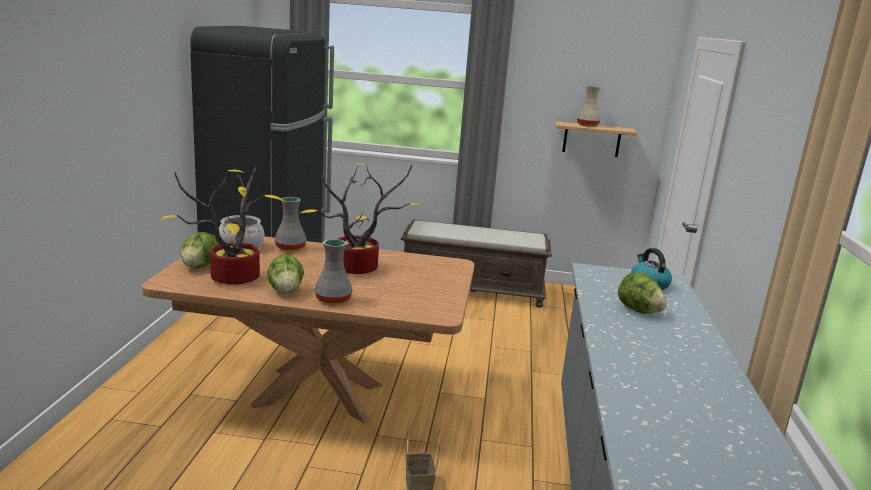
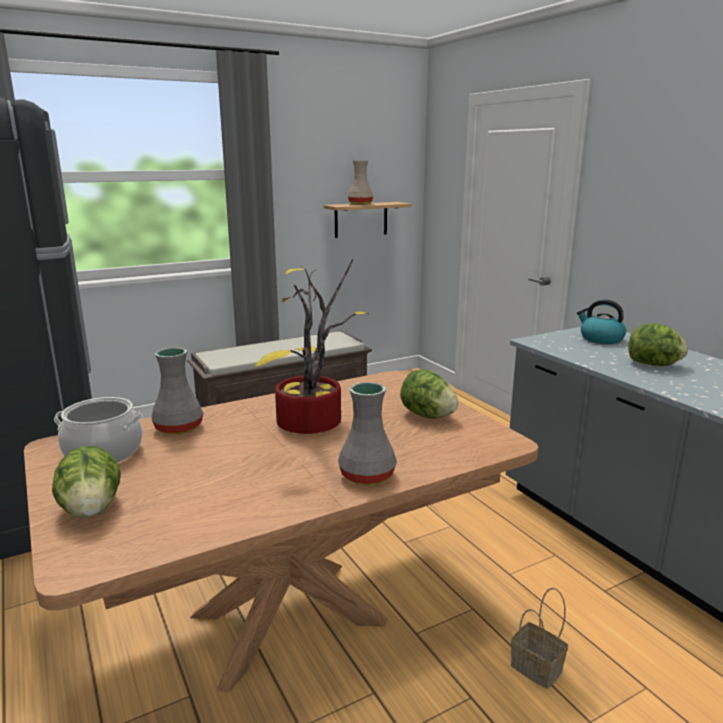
camera: 35 degrees left, 0 degrees up
potted plant [161,155,286,284] -> none
lettuce [267,254,304,294] -> lettuce moved to [400,369,459,419]

